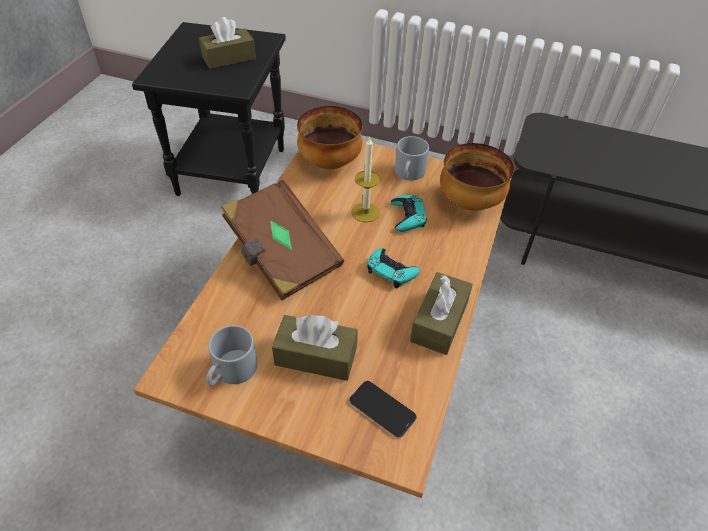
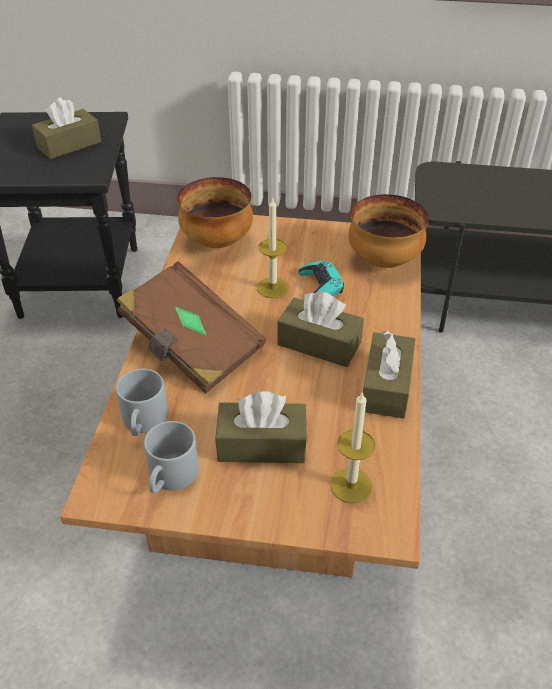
camera: 10 degrees left, 5 degrees down
phone [349,381,417,438] -> candle [330,391,376,504]
turquoise game controller [367,248,420,288] -> brown tissue box [277,292,364,367]
grey mug [395,136,429,180] -> grey mug moved to [116,369,168,436]

